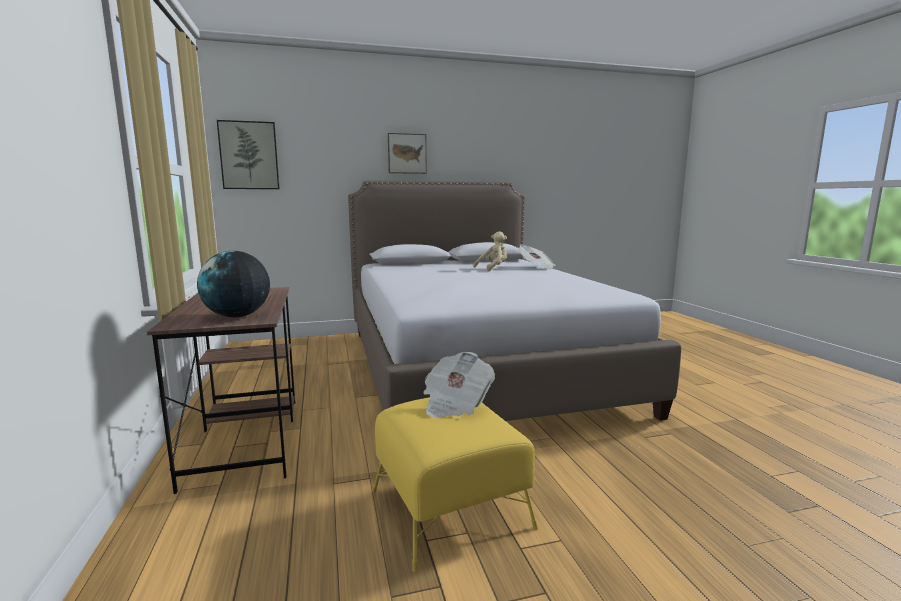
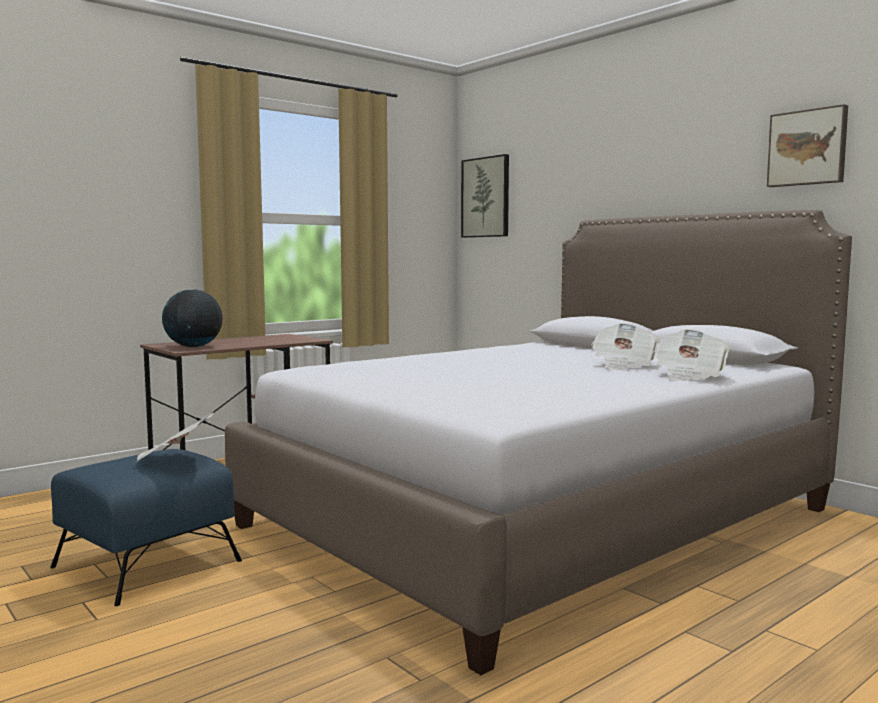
camera: 65 degrees right, 5 degrees down
yellow ottoman [372,397,538,572] -> blue ottoman [50,449,242,606]
picture [388,133,427,174] -> picture moved to [767,104,848,187]
beige plush toy [473,231,507,272] -> newspaper [591,323,660,370]

